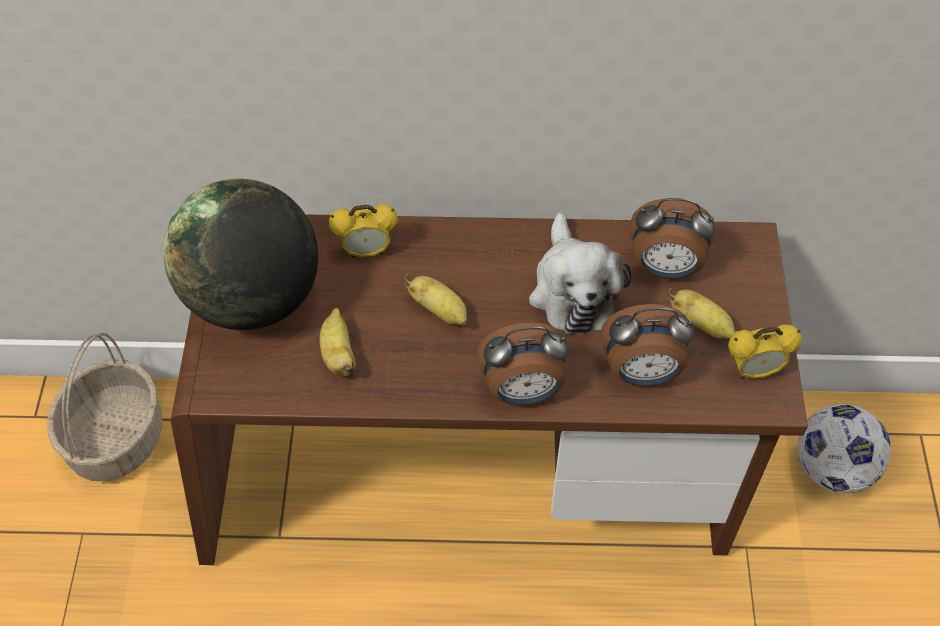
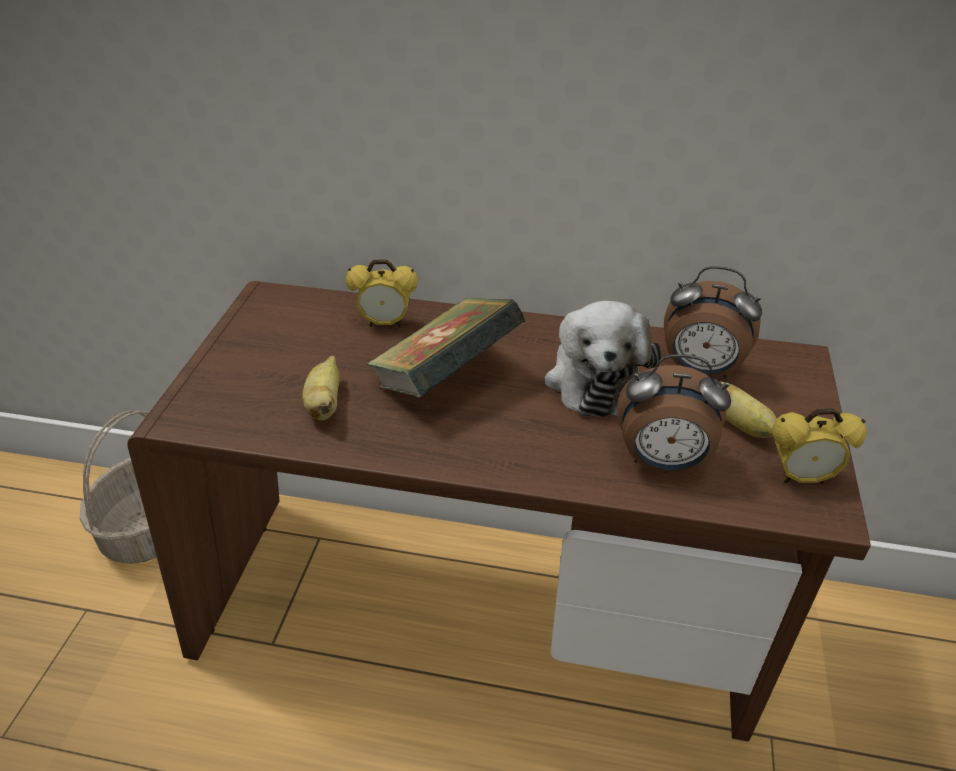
camera: 10 degrees right, 15 degrees down
globe [163,179,318,330] -> none
banana [404,274,467,326] -> book [367,298,526,398]
alarm clock [477,323,569,405] -> none
football [798,404,891,493] -> none

